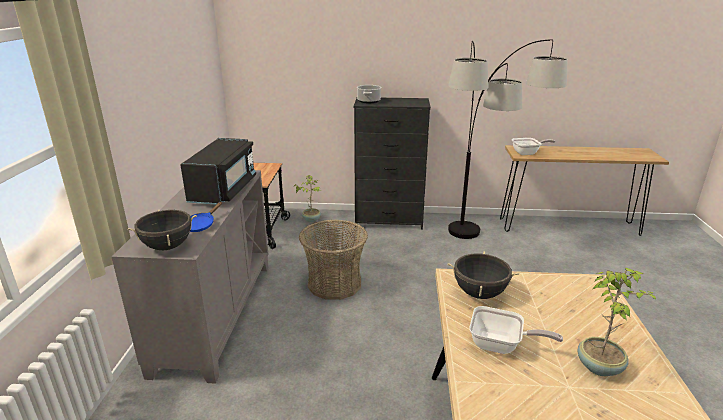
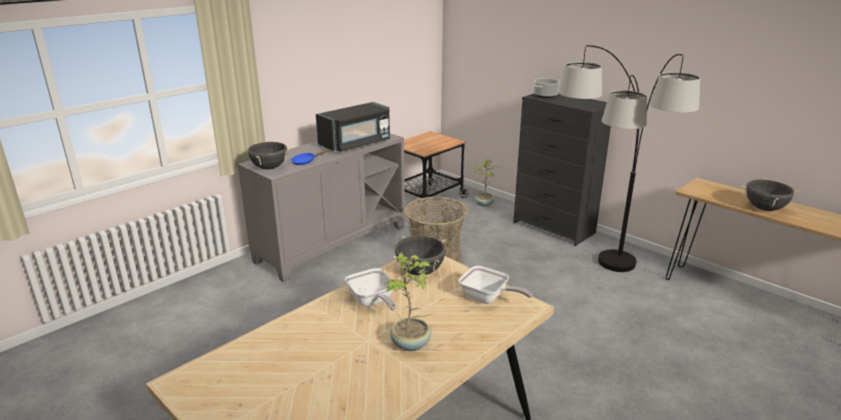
camera: 40 degrees right, 0 degrees up
frying pan [512,138,555,155] -> frying pan moved to [459,266,533,304]
none -> black cooking pot [742,179,799,211]

